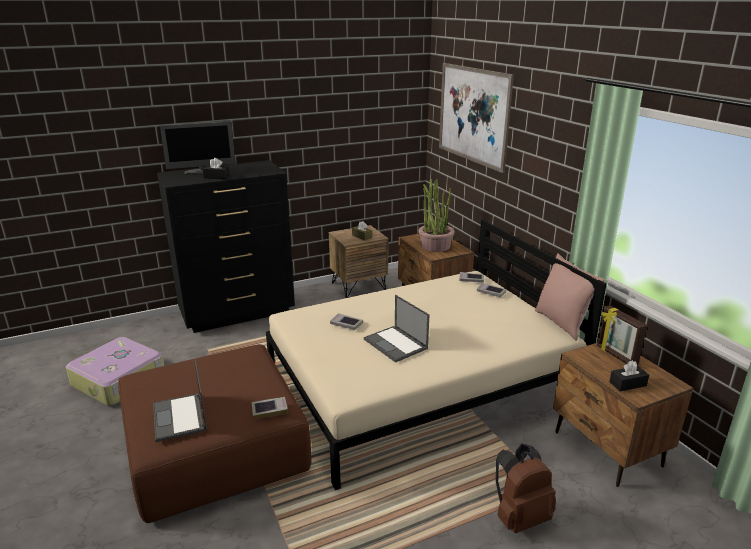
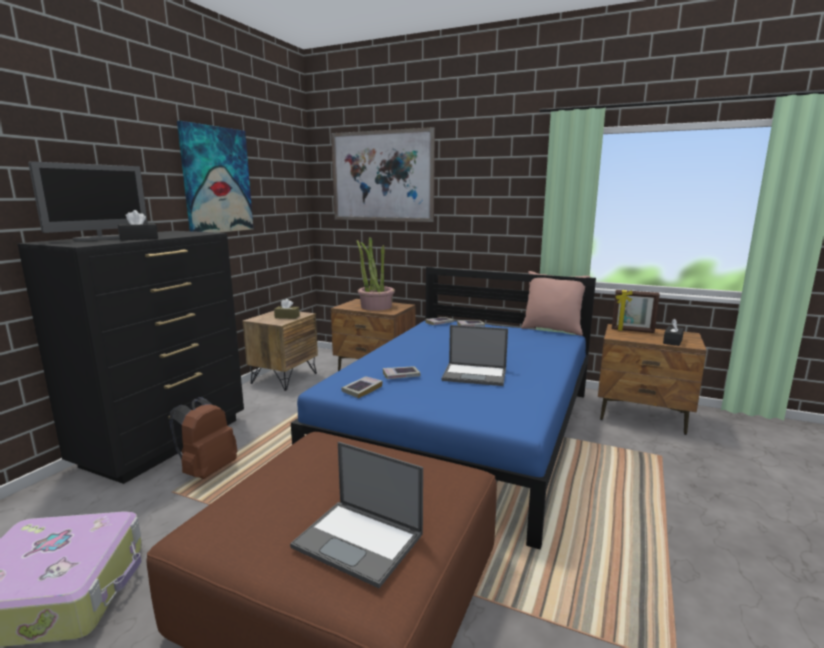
camera: 40 degrees left, 10 degrees down
book [252,397,288,419] -> book moved to [341,376,382,398]
beige bed [266,219,607,490] -> blue bed [291,267,596,550]
brown backpack [496,444,556,533] -> brown backpack moved to [170,397,238,479]
none -> picture [177,121,253,233]

